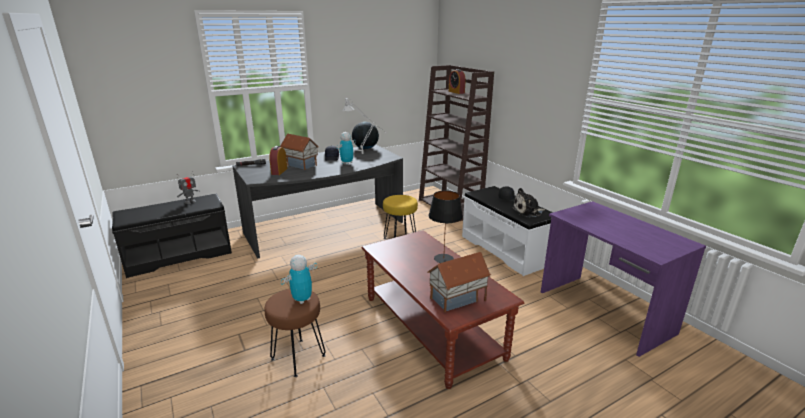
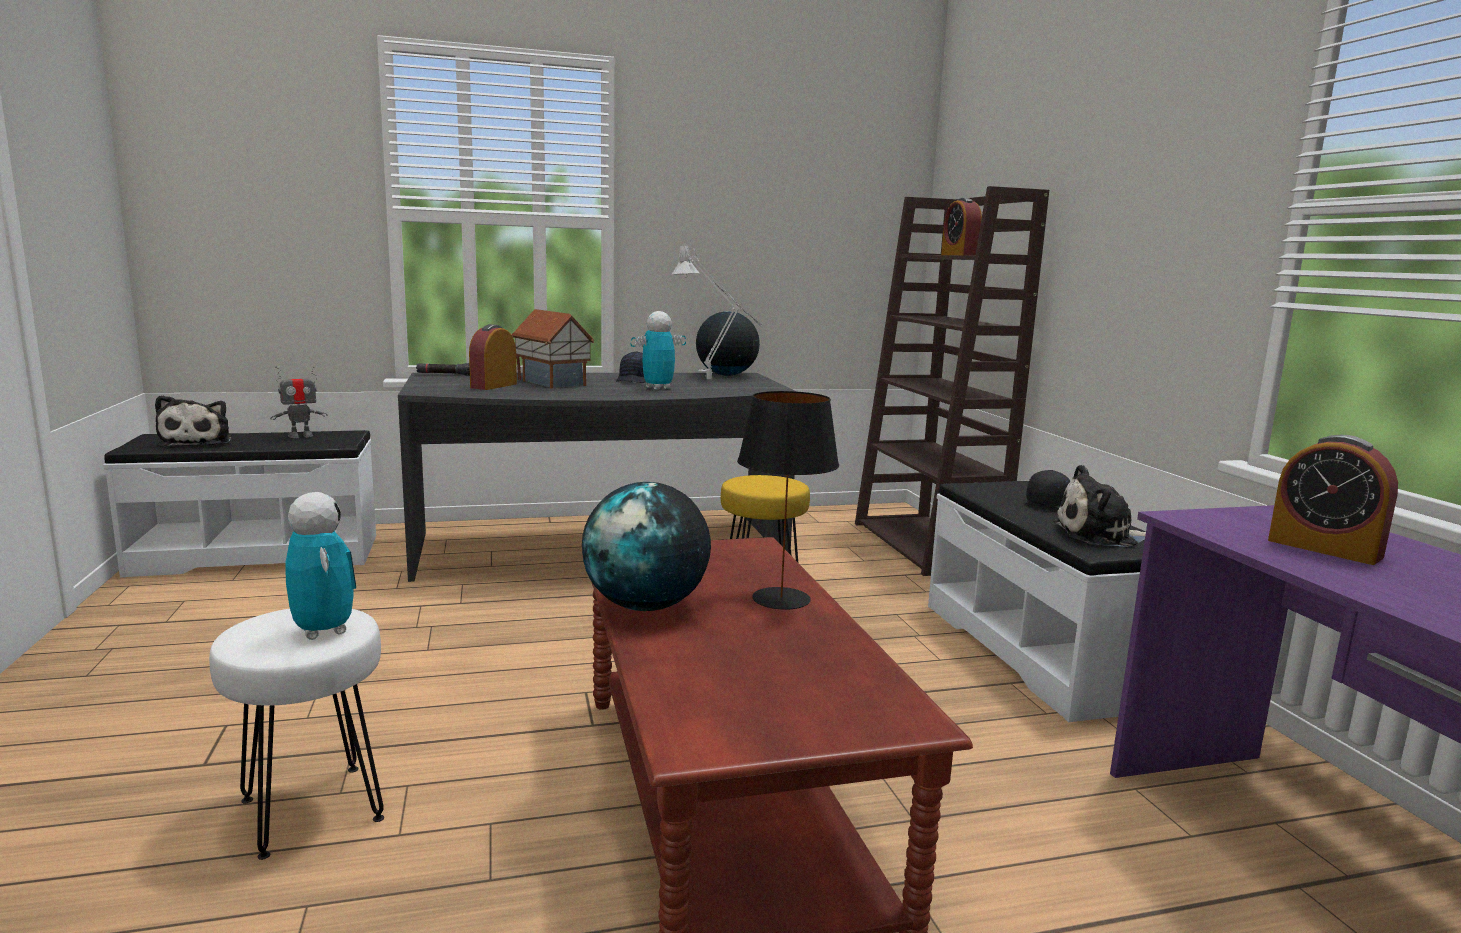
camera: 15 degrees right, 10 degrees down
black bench [112,194,232,278] -> white bench [103,430,376,578]
brown stool [264,289,326,377] -> white stool [209,609,384,860]
toy robot [281,255,317,304] -> toy robot turned 90 degrees clockwise [285,492,356,640]
toy house [427,252,491,313] -> none
none -> plush toy [155,395,231,447]
none -> globe [582,482,711,611]
none -> alarm clock [1268,435,1398,565]

